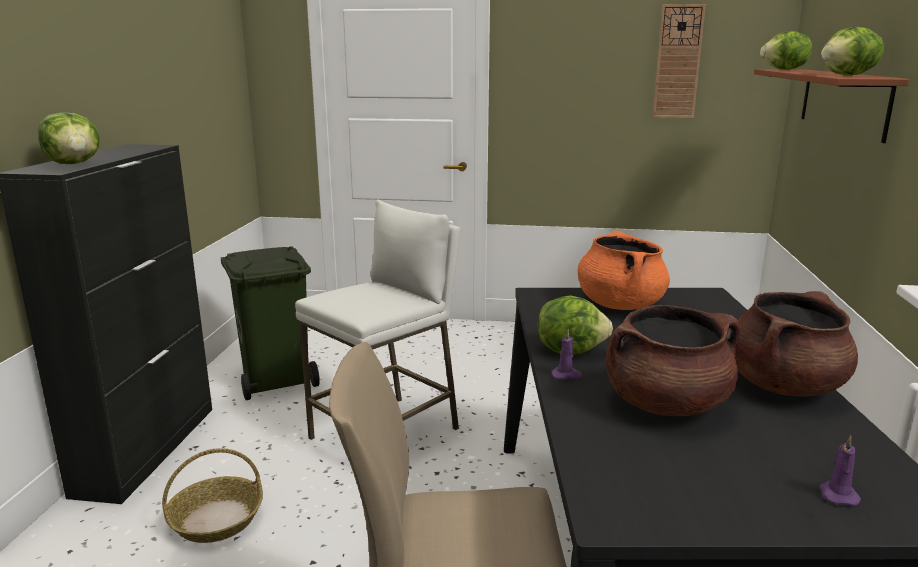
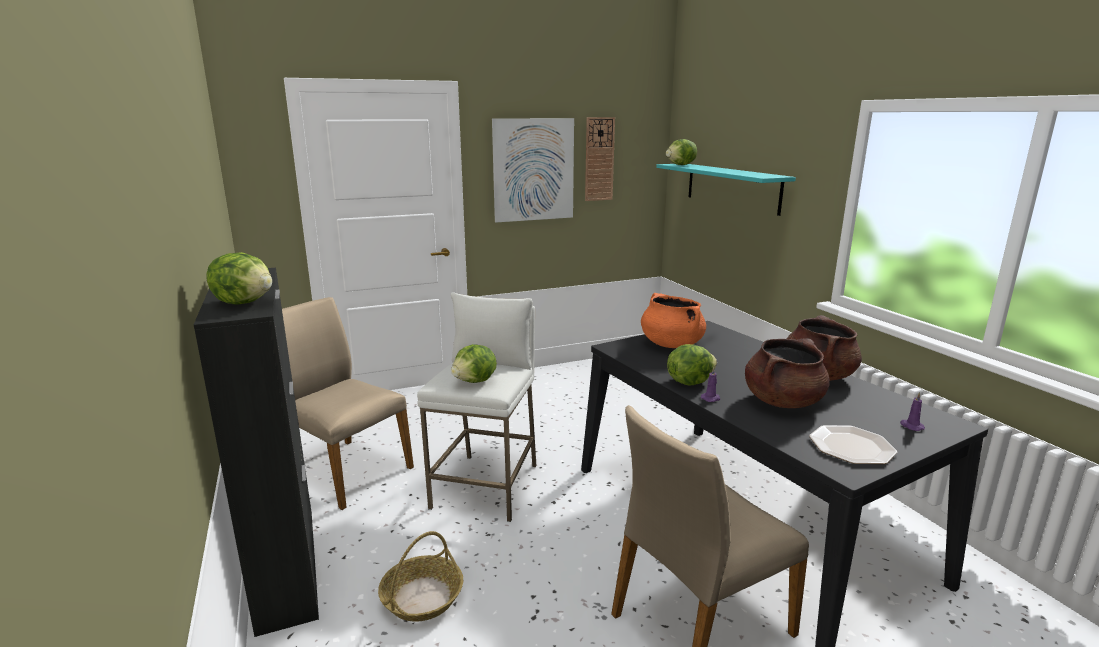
camera: 30 degrees left, 0 degrees up
green trash can [221,246,320,400] -> beige chair [282,297,414,510]
brown shelf [754,69,909,143] -> turquoise shelf [656,164,796,216]
lettuce [821,27,884,76] -> lettuce moved to [451,344,497,383]
none -> picture [492,118,574,222]
none -> plate [809,425,898,464]

